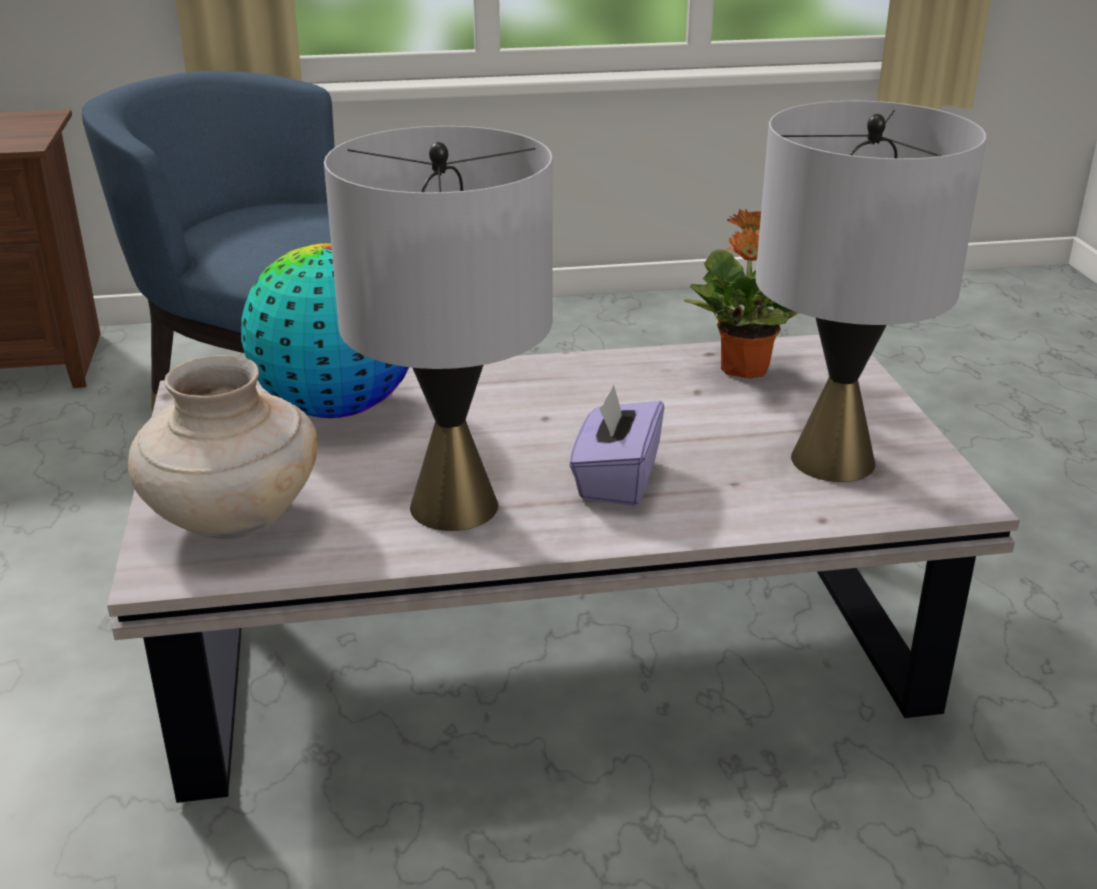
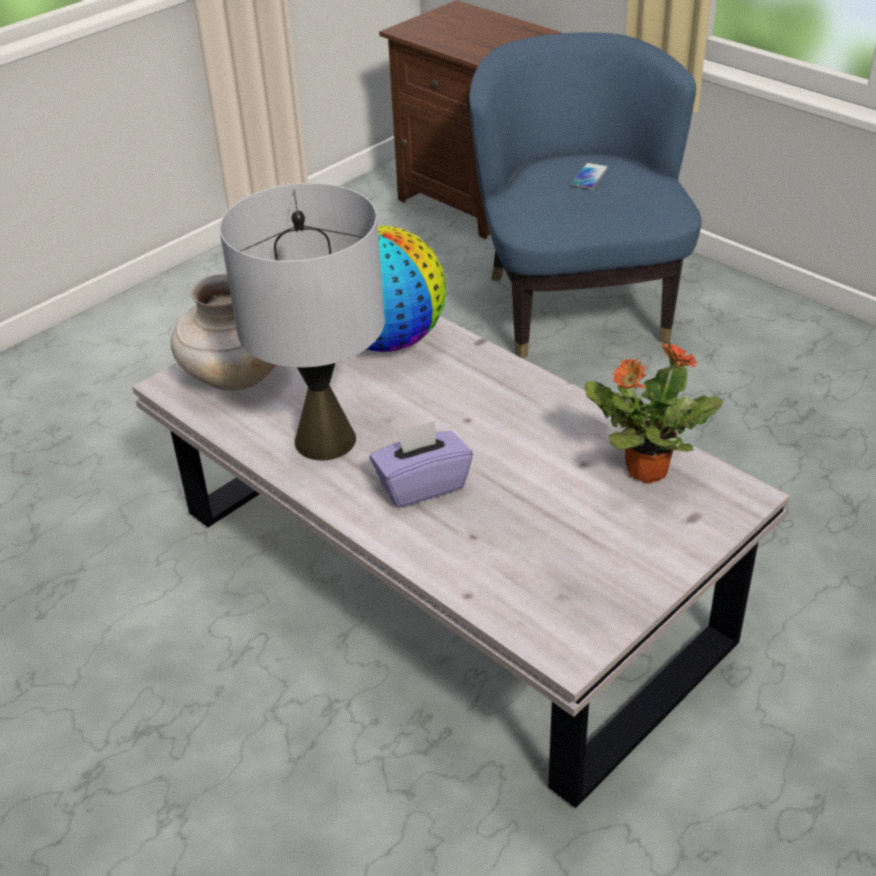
camera: 55 degrees right, 10 degrees up
grey table lamp [756,101,986,482] -> none
none -> phone [570,163,609,190]

